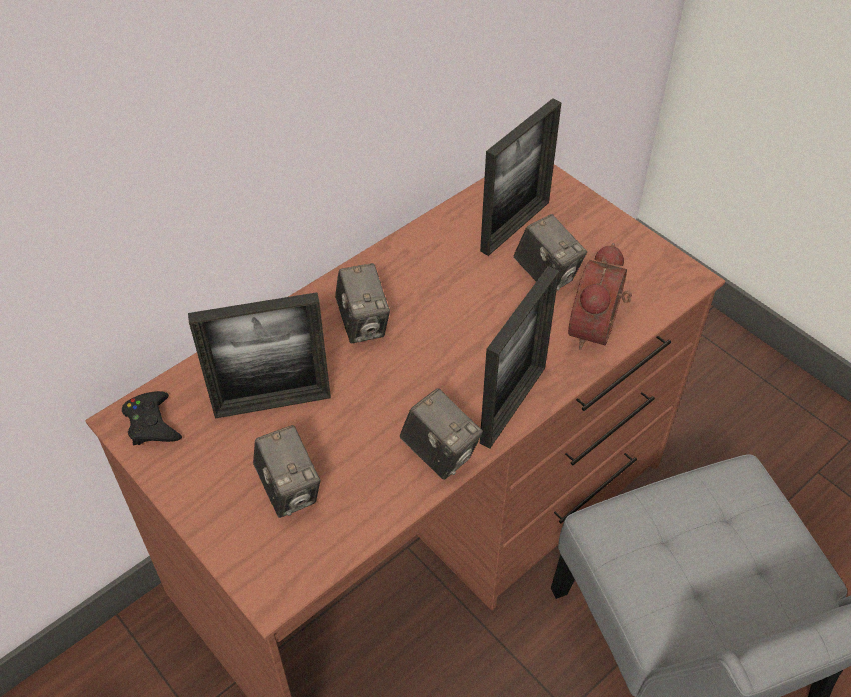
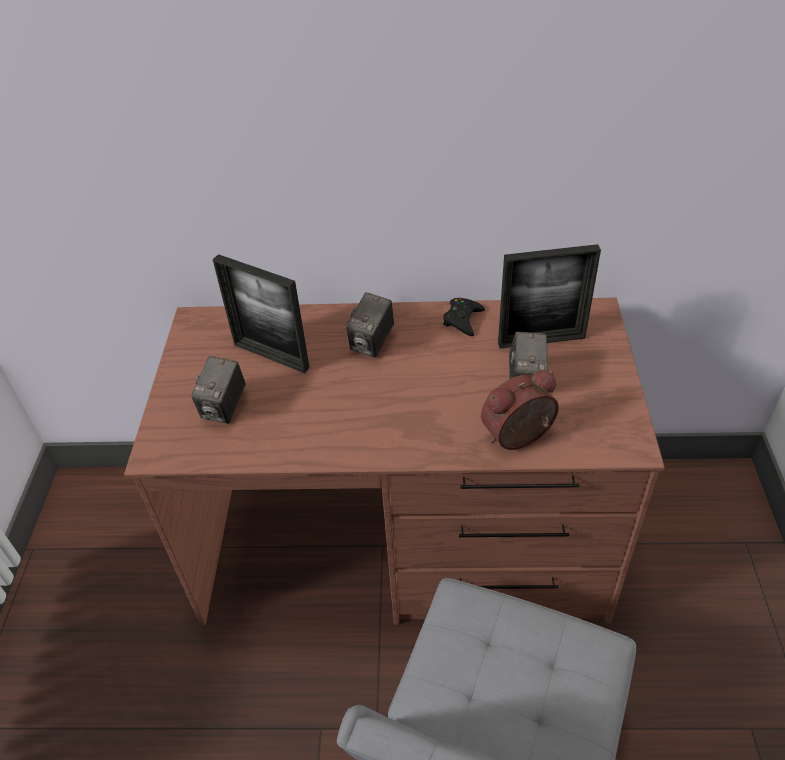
camera: 45 degrees right, 5 degrees down
black game controller [122,391,182,445] -> black game controller moved to [443,298,485,336]
camera [400,388,483,480] -> none
picture frame [480,266,559,449] -> none

